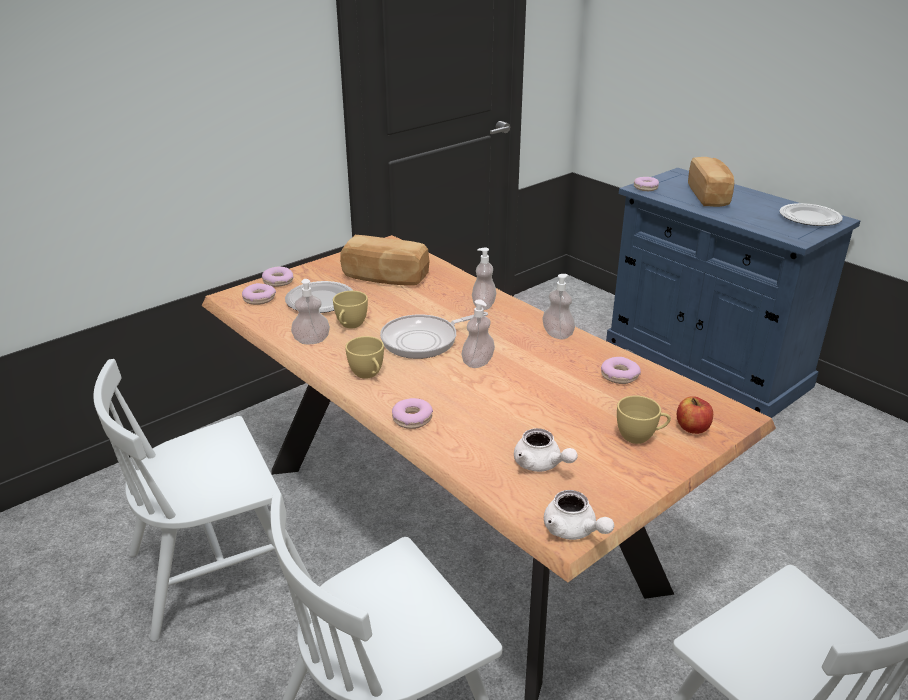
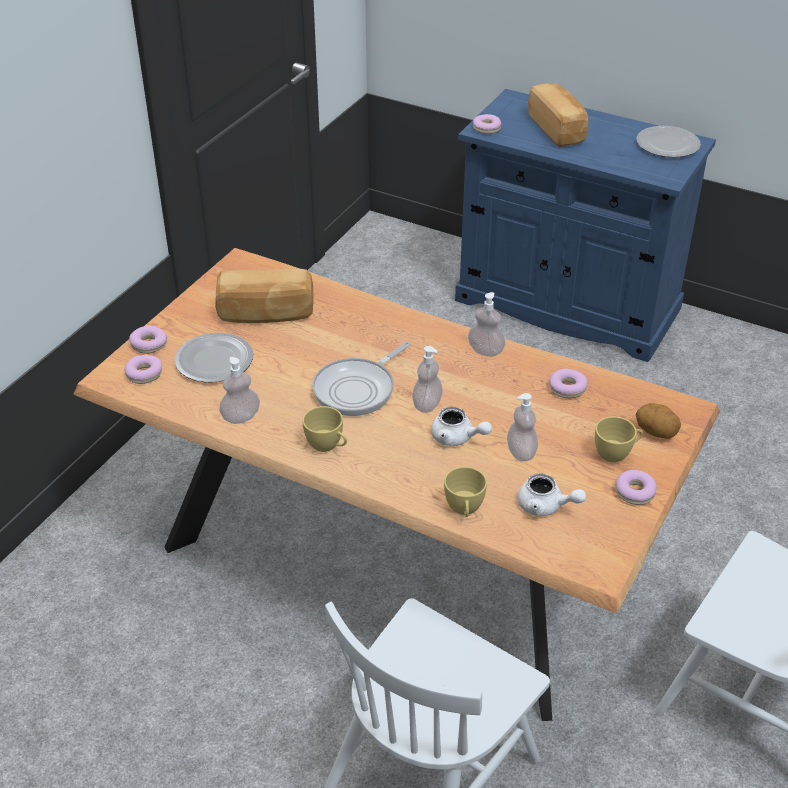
camera: 20 degrees left, 10 degrees up
white chair [93,359,280,641] -> none
yellow cup [333,291,368,328] -> yellow cup moved to [444,467,487,517]
donut [392,398,433,429] -> donut moved to [615,470,657,505]
soap dispenser [472,247,496,310] -> soap dispenser moved to [507,393,538,462]
white teapot [544,490,614,540] -> white teapot moved to [431,407,492,446]
apple [677,396,713,434] -> potato [636,403,681,439]

